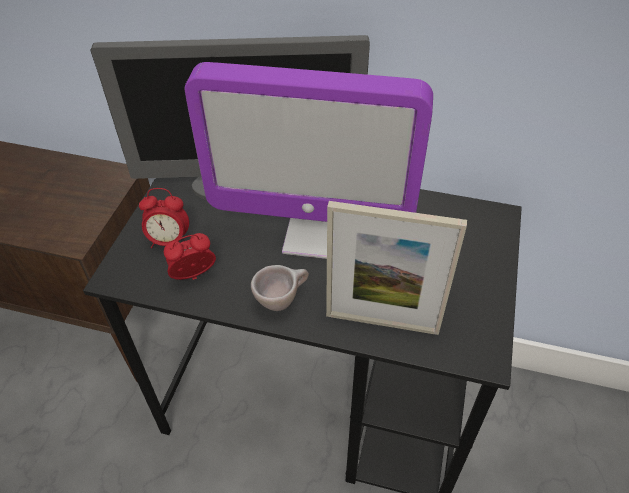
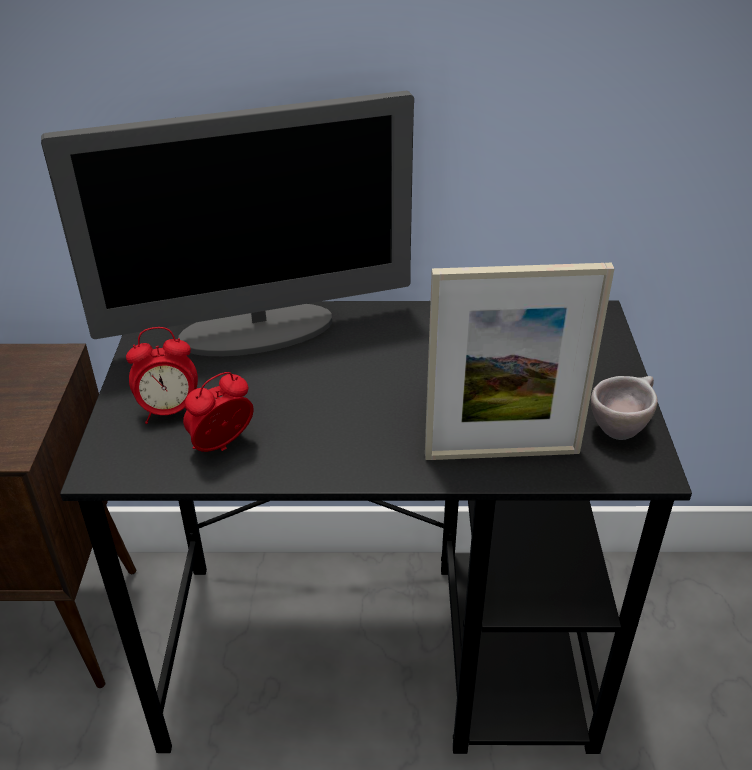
camera: 15 degrees left, 10 degrees down
monitor [185,62,433,259] -> none
beige cup [251,265,309,311] -> beige cup moved to [591,376,658,440]

